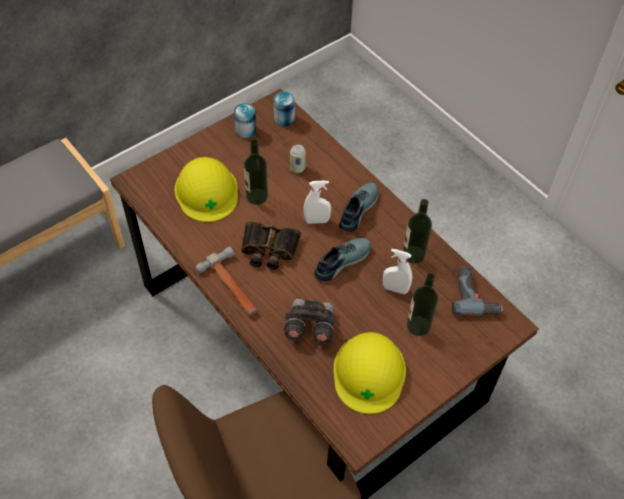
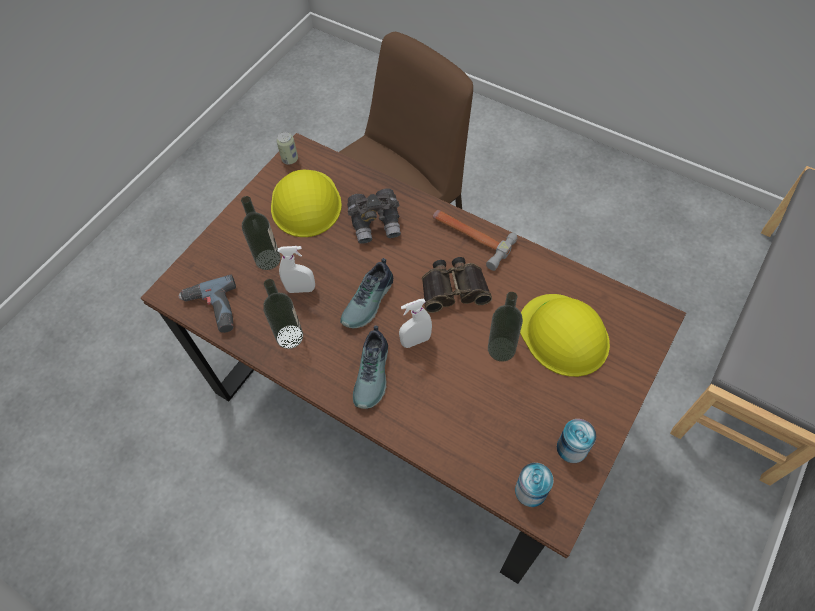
camera: 165 degrees right, 5 degrees up
can [290,144,306,173] -> can moved to [276,132,298,165]

